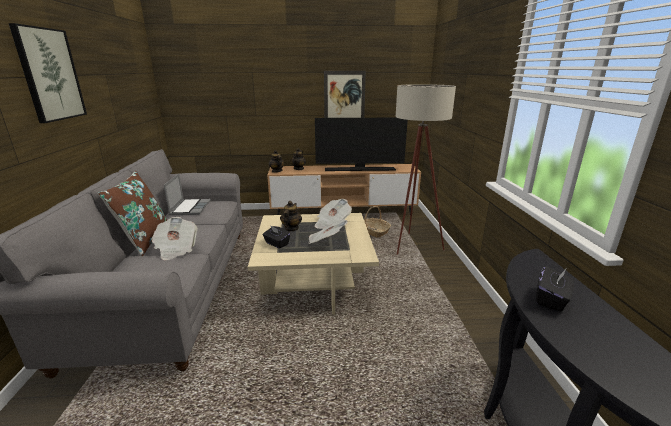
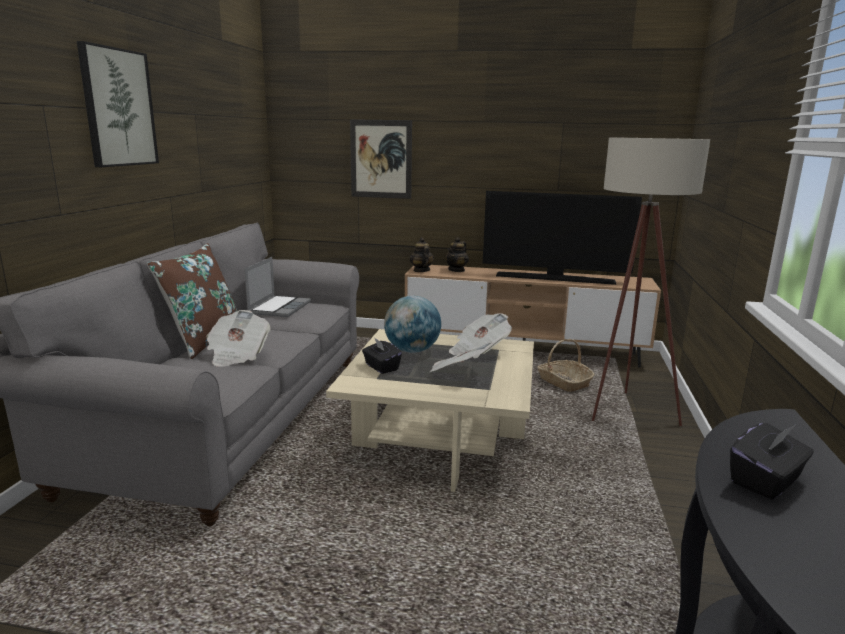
camera: 15 degrees right, 5 degrees down
teapot [280,201,302,231] -> globe [384,296,441,353]
picture [324,71,366,118] -> picture moved to [350,119,412,199]

